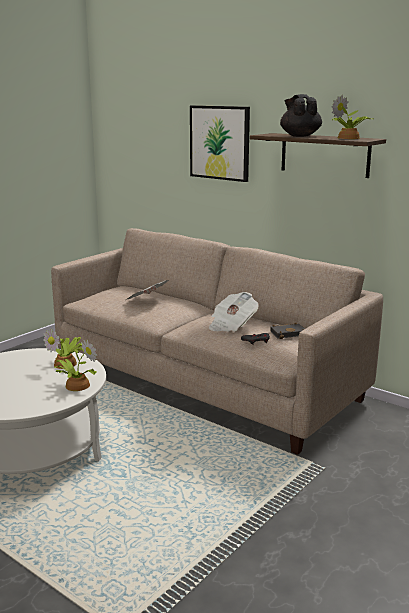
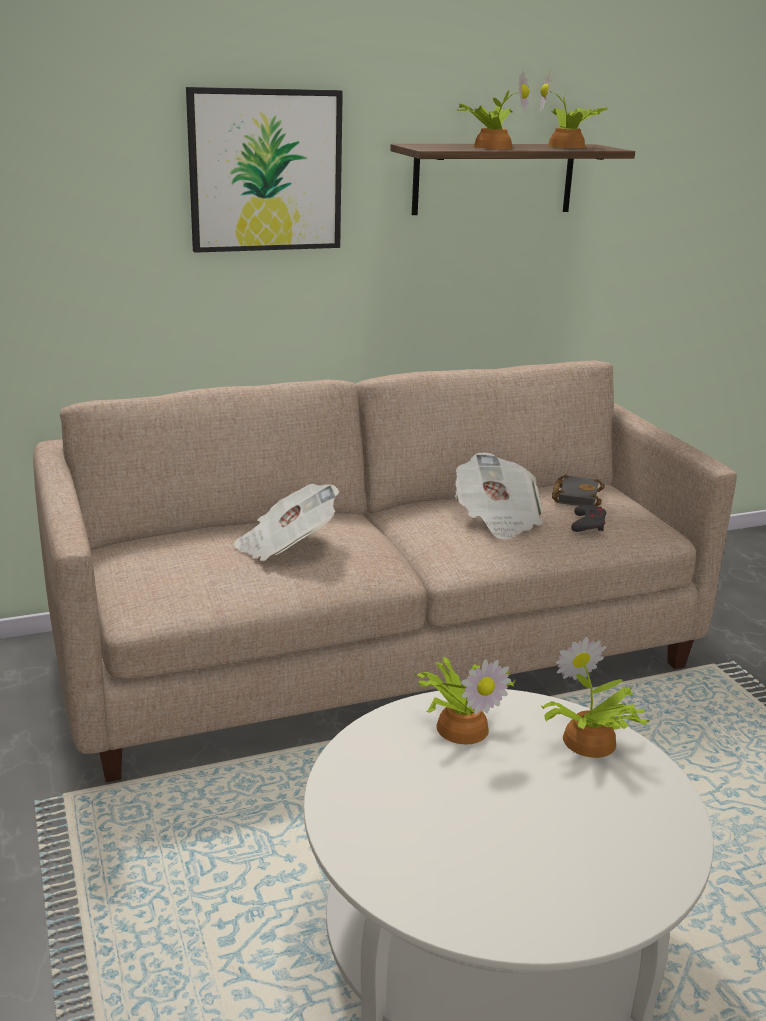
camera: 60 degrees left, 5 degrees up
black teapot [280,94,322,137] -> potted plant [457,69,529,149]

